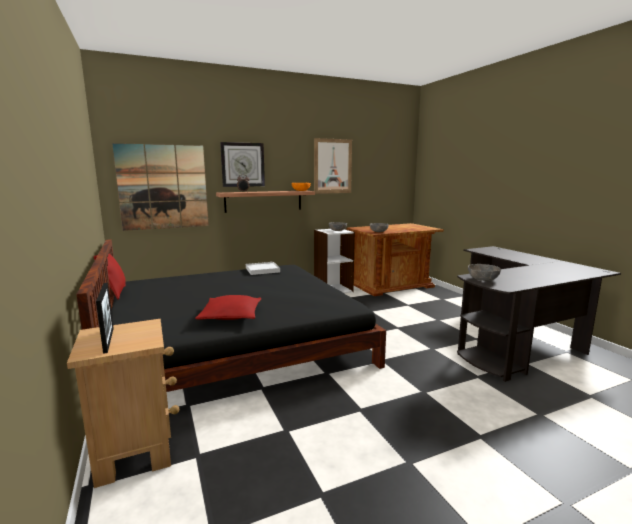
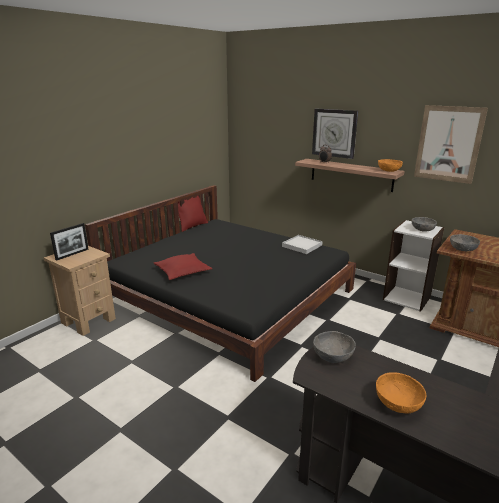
camera: 60 degrees right, 10 degrees up
picture [112,143,209,231] -> none
none -> orange bowl [376,372,426,413]

